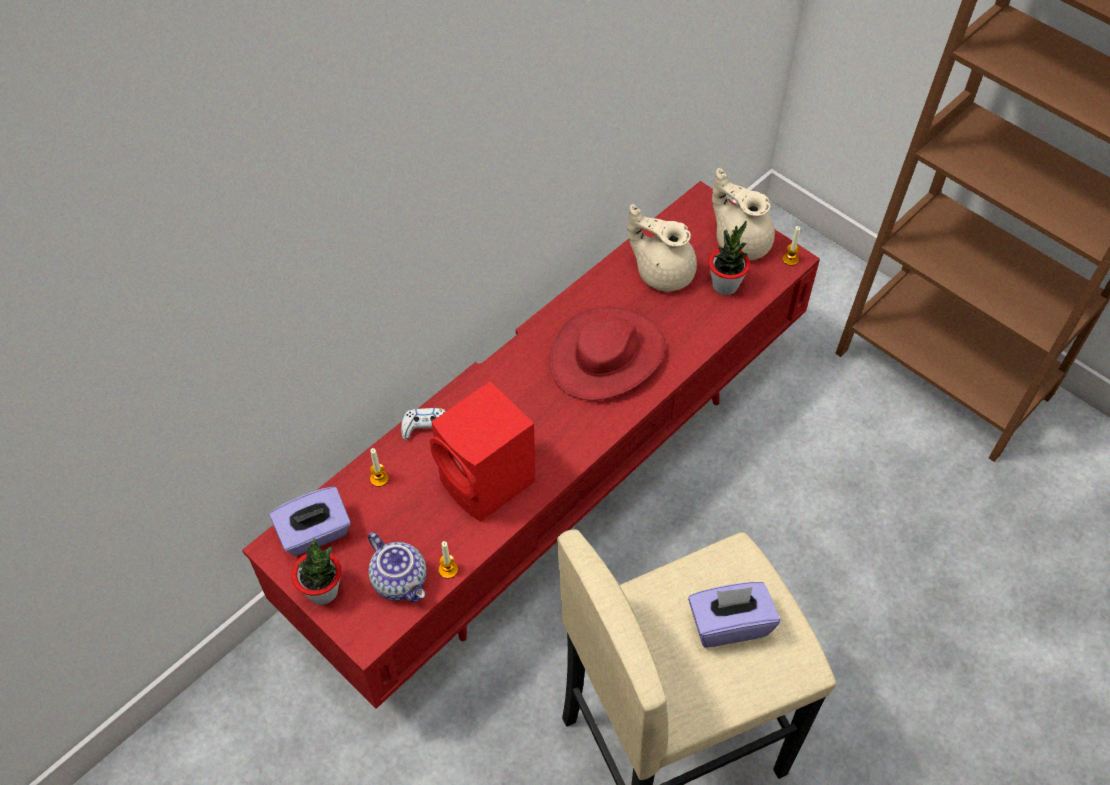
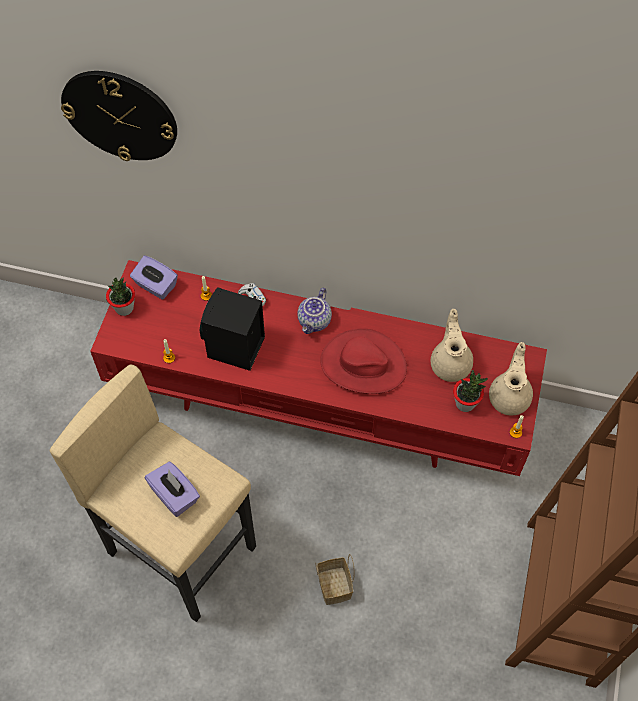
camera: 60 degrees right, 5 degrees up
teapot [368,532,427,602] -> teapot moved to [297,288,332,334]
red speaker [430,381,535,522] -> black speaker [200,287,265,371]
none -> wall clock [61,71,177,161]
none -> basket [315,554,355,605]

